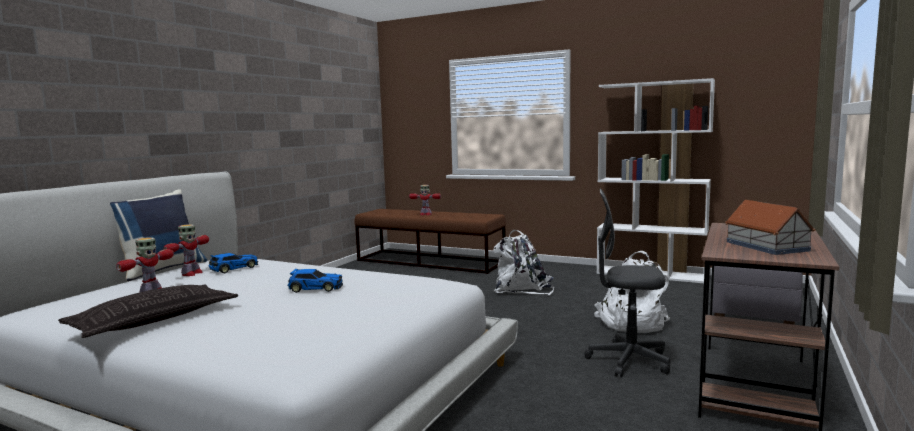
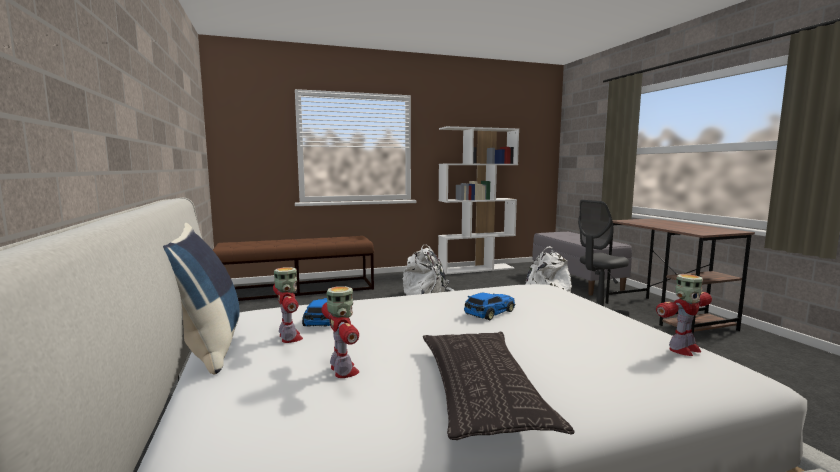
camera: 45 degrees left, 0 degrees up
toy robot [409,185,441,215] -> toy robot moved to [656,274,712,356]
toy house [725,200,815,255] -> none

